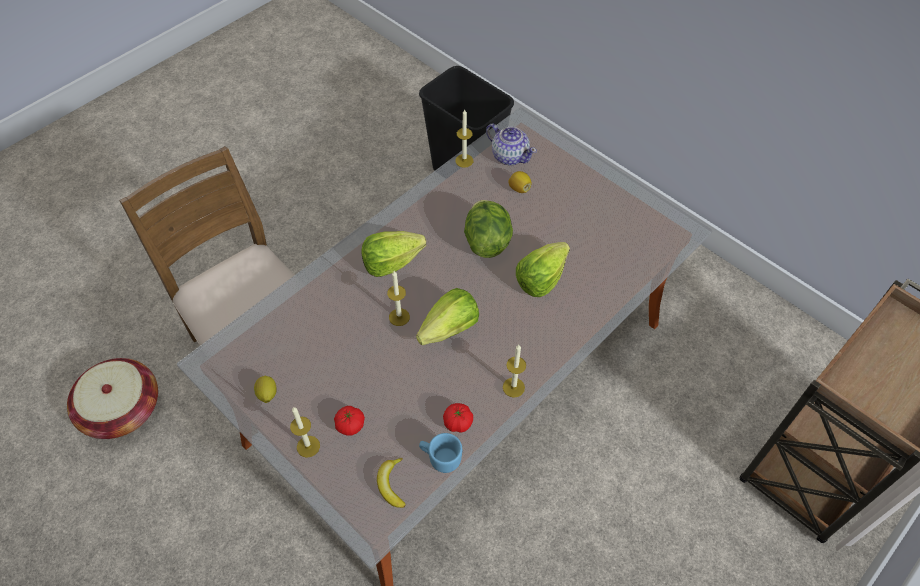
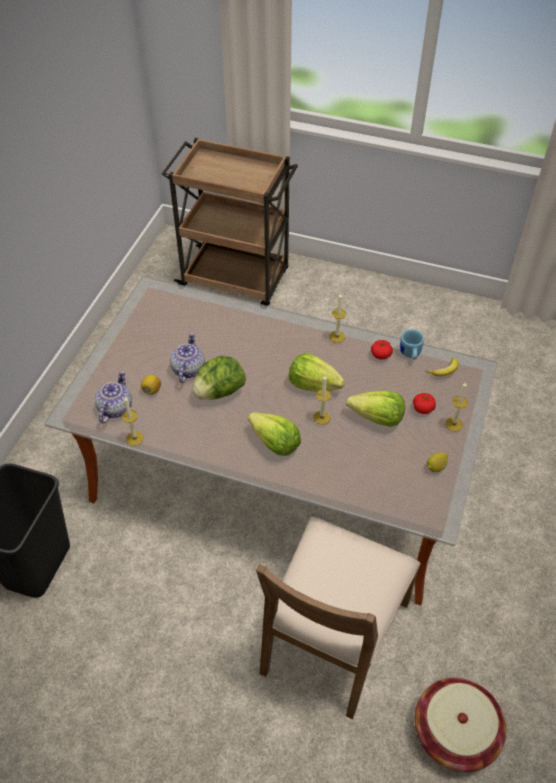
camera: 115 degrees left, 5 degrees down
lettuce [516,242,570,297] -> lettuce moved to [346,391,405,427]
none -> teapot [170,332,205,383]

